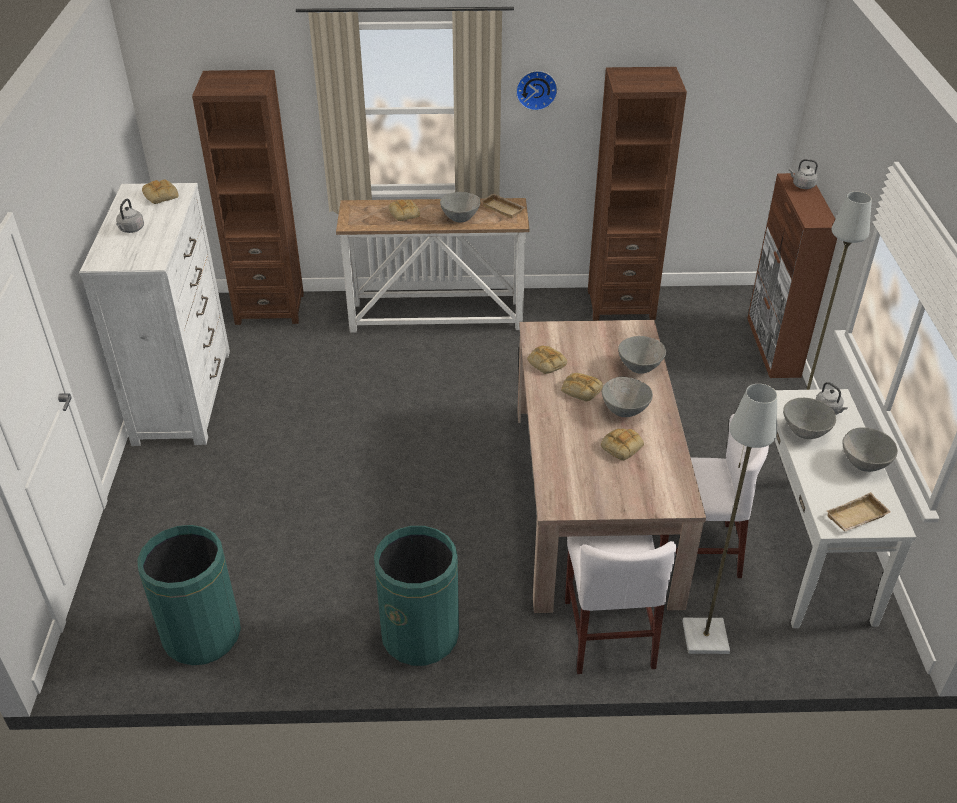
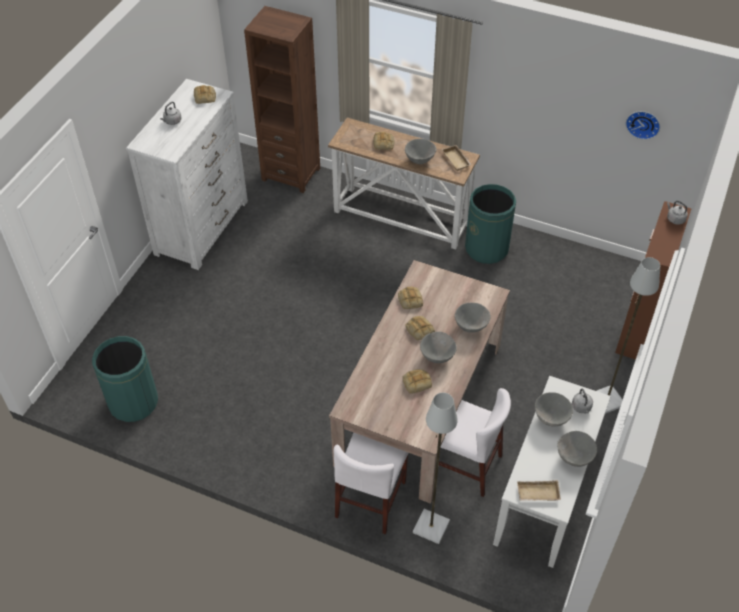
camera: 25 degrees right, 10 degrees up
green trash can [374,526,459,666] -> green trash can moved to [465,184,516,264]
wall clock [516,71,558,111] -> wall clock moved to [626,111,660,140]
brown bookcase [588,67,687,321] -> none

